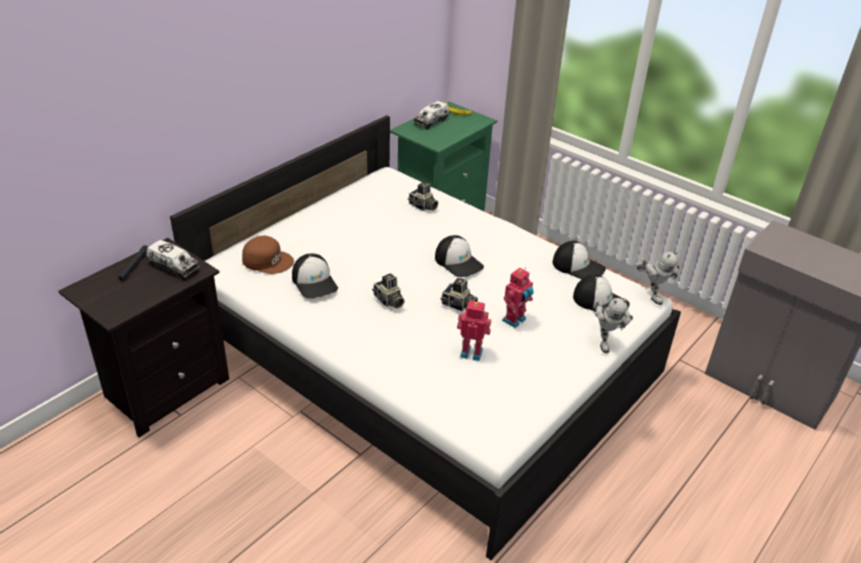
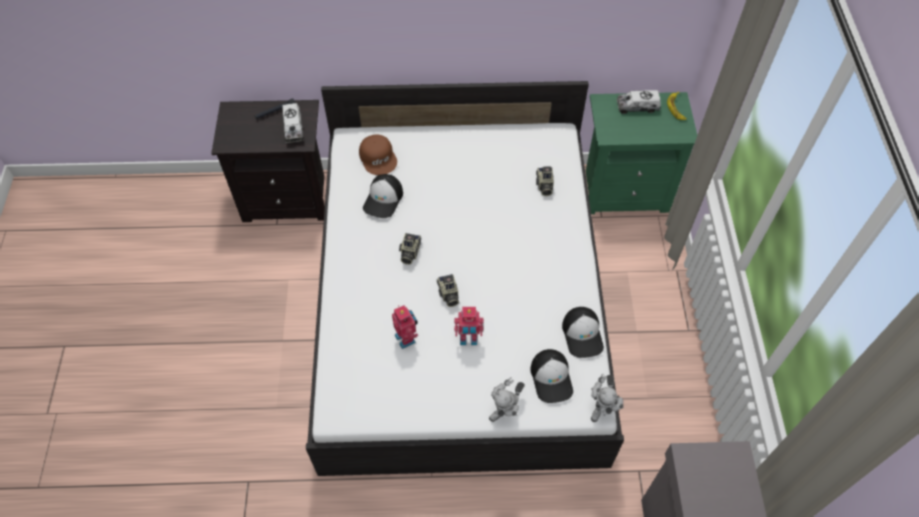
camera: 50 degrees right, 20 degrees up
cap [435,235,484,277] -> none

